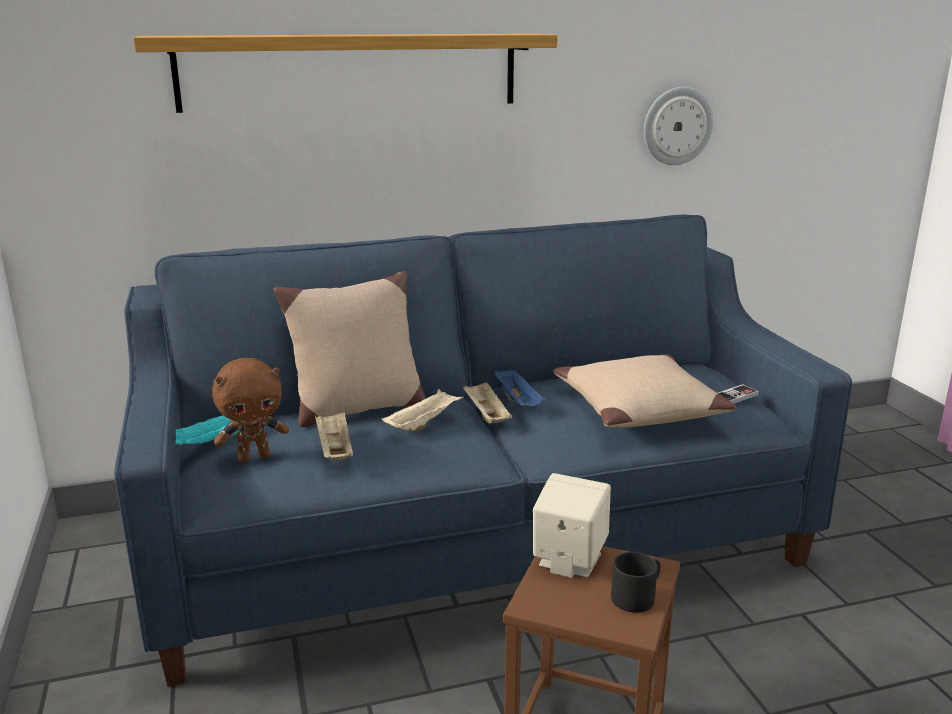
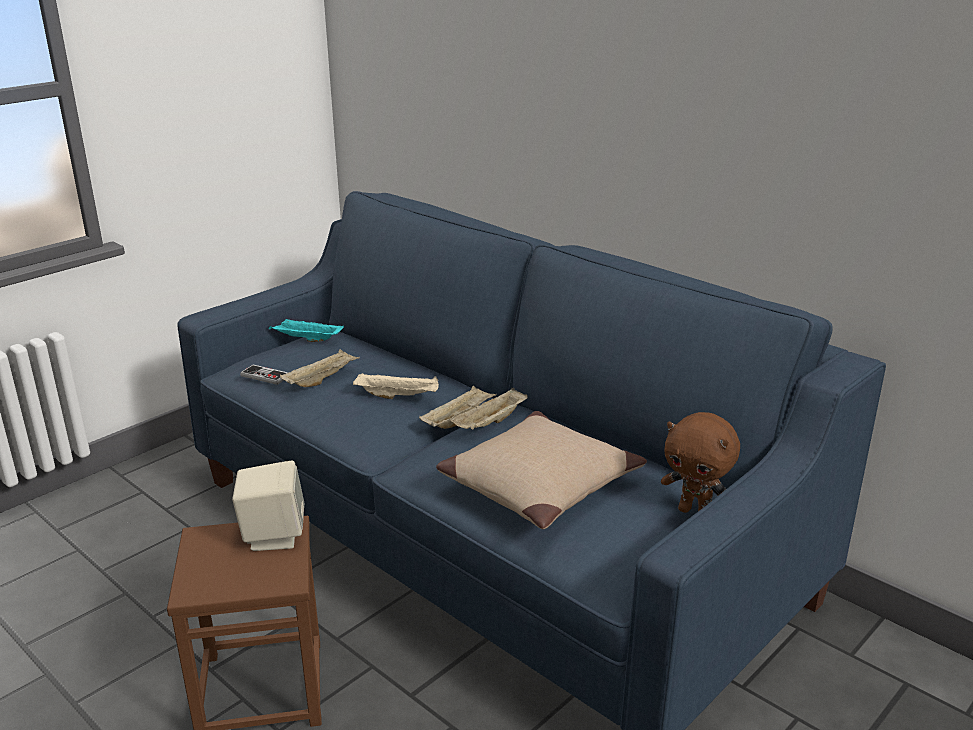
camera: 60 degrees right, 5 degrees up
shelf [133,33,558,113] -> none
brown plush toy [212,358,289,462] -> brown plush toy moved to [661,412,740,513]
beige pillow [273,271,426,427] -> none
blue tray [494,369,545,406] -> beige tray [450,388,528,430]
black mug [611,552,661,613] -> none
wall clock [644,87,713,165] -> none
game controller [718,384,759,404] -> game controller moved to [240,365,288,385]

